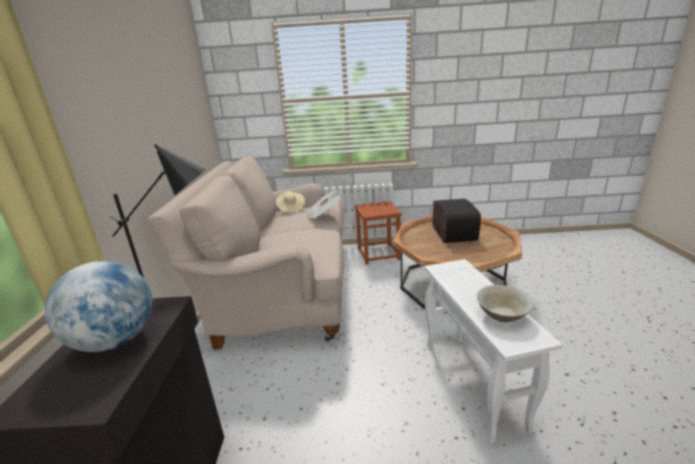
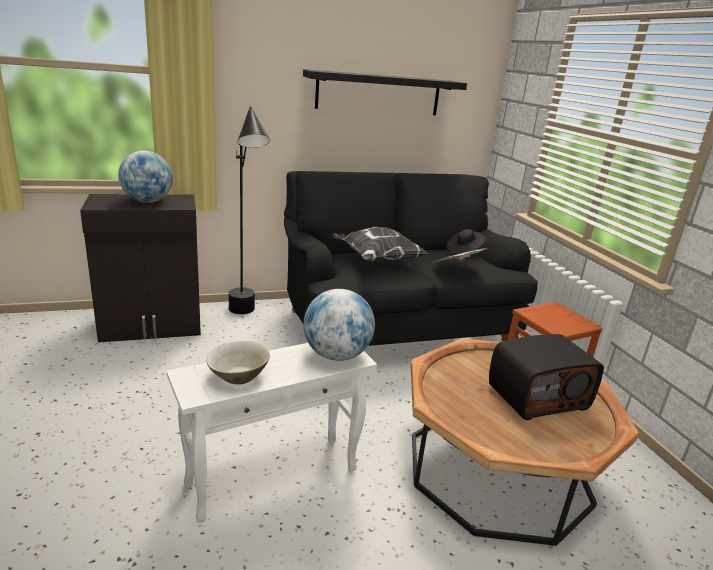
camera: 70 degrees right, 0 degrees up
beige sofa [146,156,344,350] -> black sofa [284,171,538,346]
beige hat [276,191,305,213] -> black hat [447,229,486,255]
none -> black shelf [303,69,467,115]
none -> globe [303,289,375,361]
none -> pillow [332,227,429,263]

